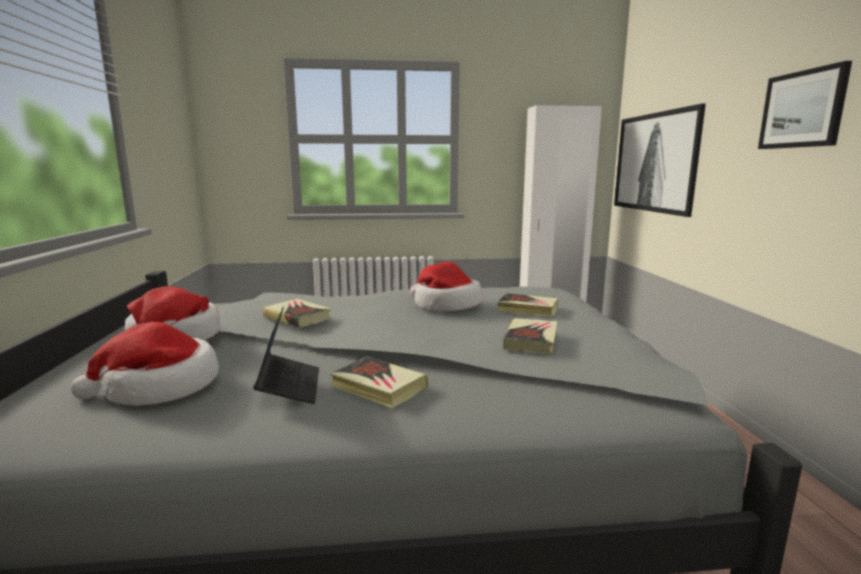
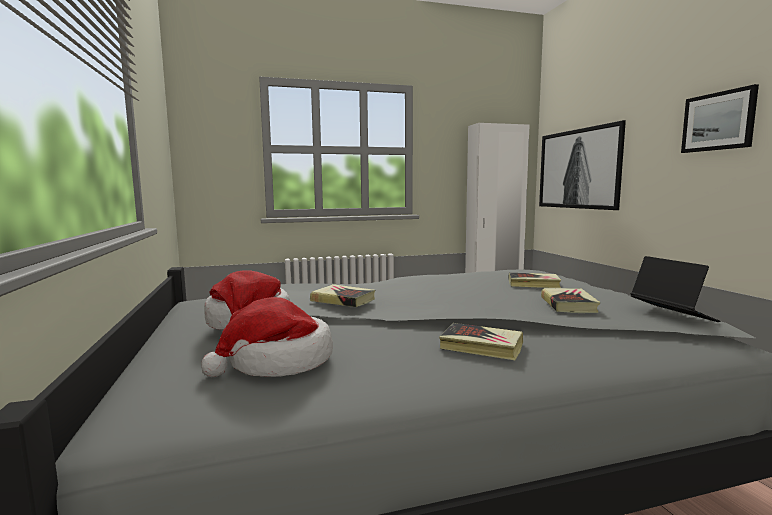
camera: 10 degrees left, 5 degrees down
laptop [253,306,319,404] -> laptop moved to [631,256,720,322]
hat [410,262,482,311] -> none

